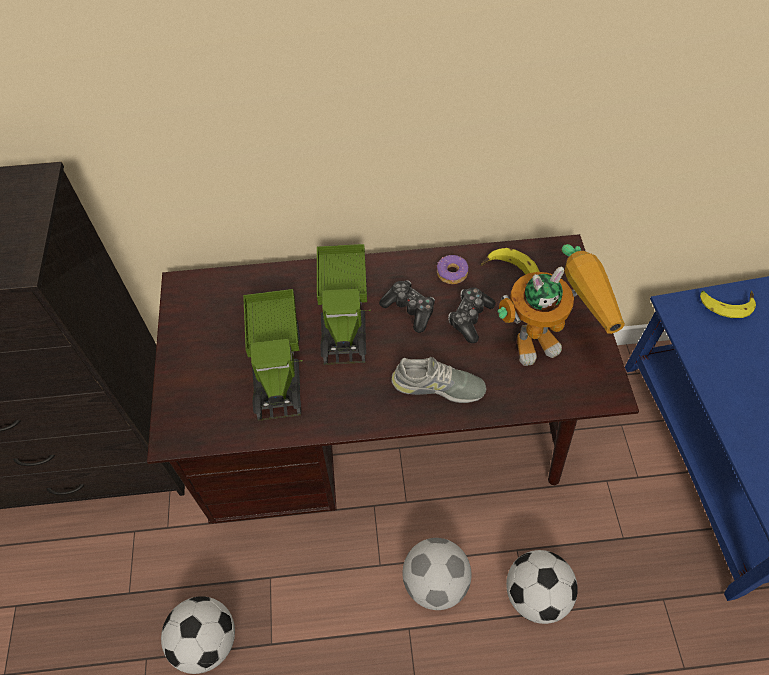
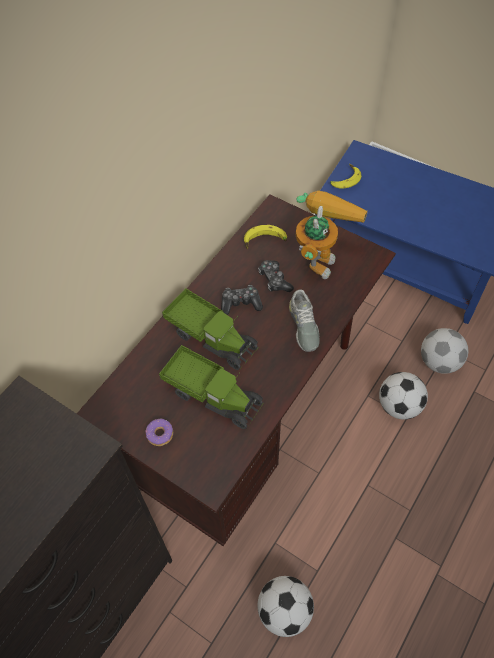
camera: 50 degrees left, 0 degrees up
grey shoe [391,357,486,403] -> grey shoe turned 120 degrees clockwise [289,289,319,352]
football [403,538,472,610] -> football moved to [421,328,468,374]
donut [437,255,468,285] -> donut moved to [146,419,173,446]

